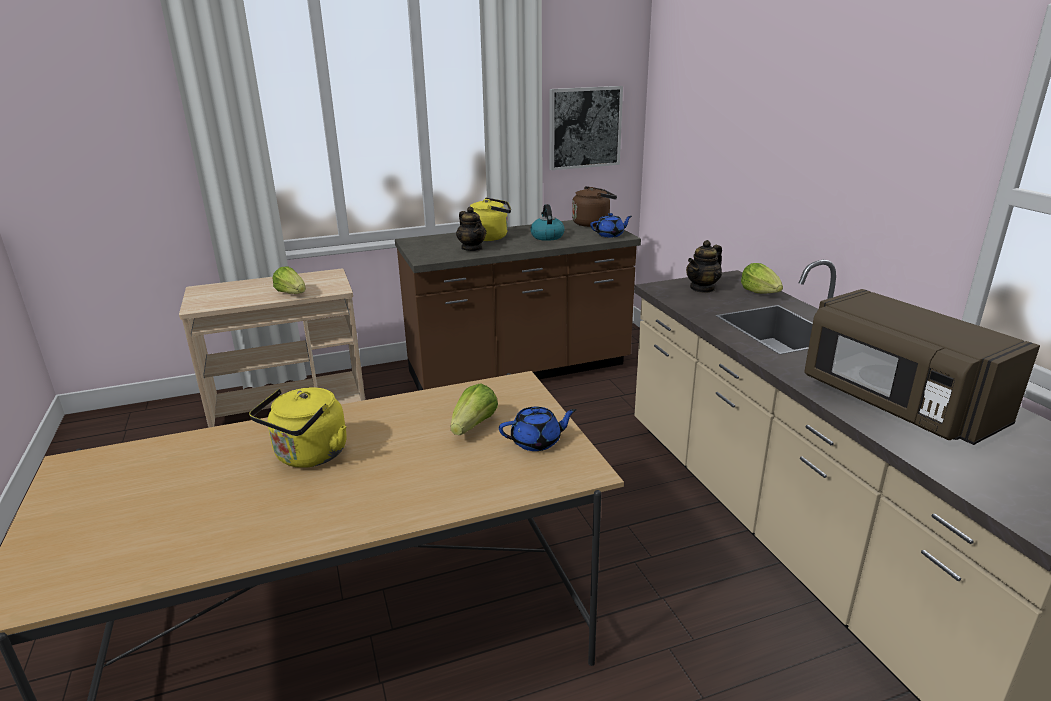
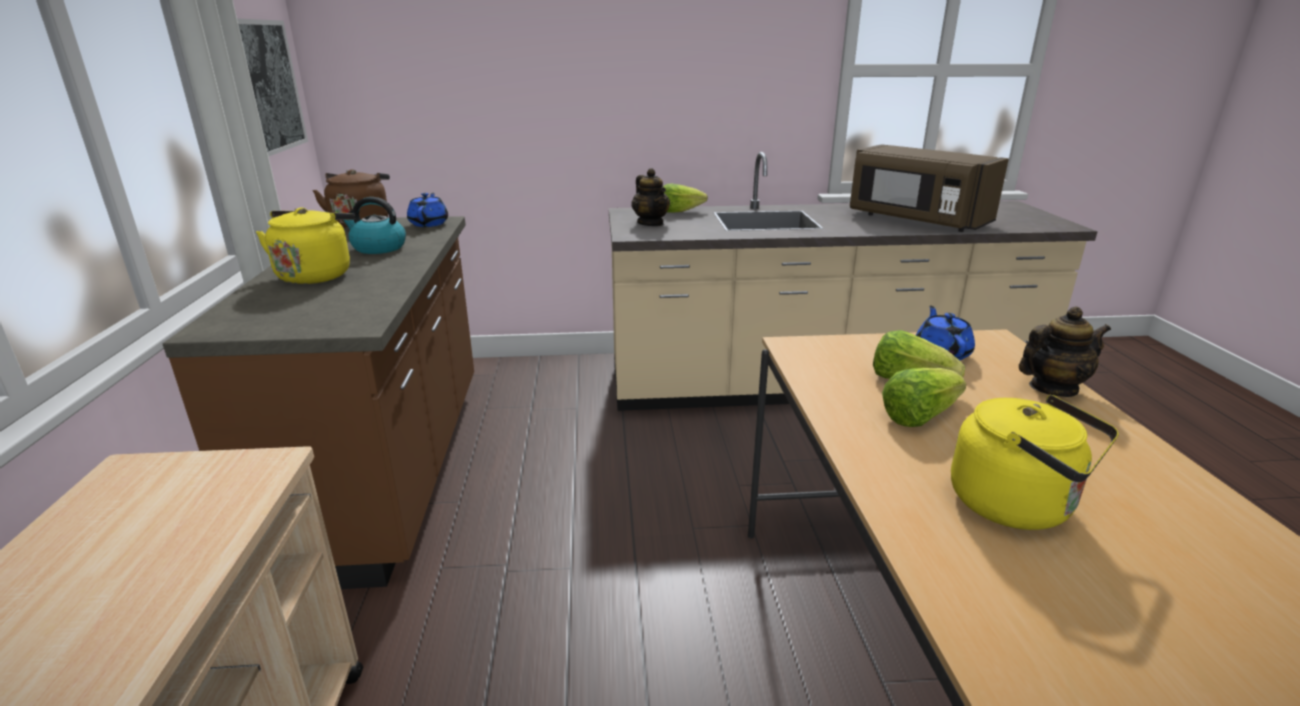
camera: 75 degrees left, 0 degrees up
lettuce [273,266,306,294] -> lettuce moved to [882,368,967,427]
teapot [456,207,486,251] -> teapot moved to [1019,306,1111,397]
brown microwave [804,289,1040,445] -> brown microwave turned 60 degrees clockwise [850,144,1009,232]

